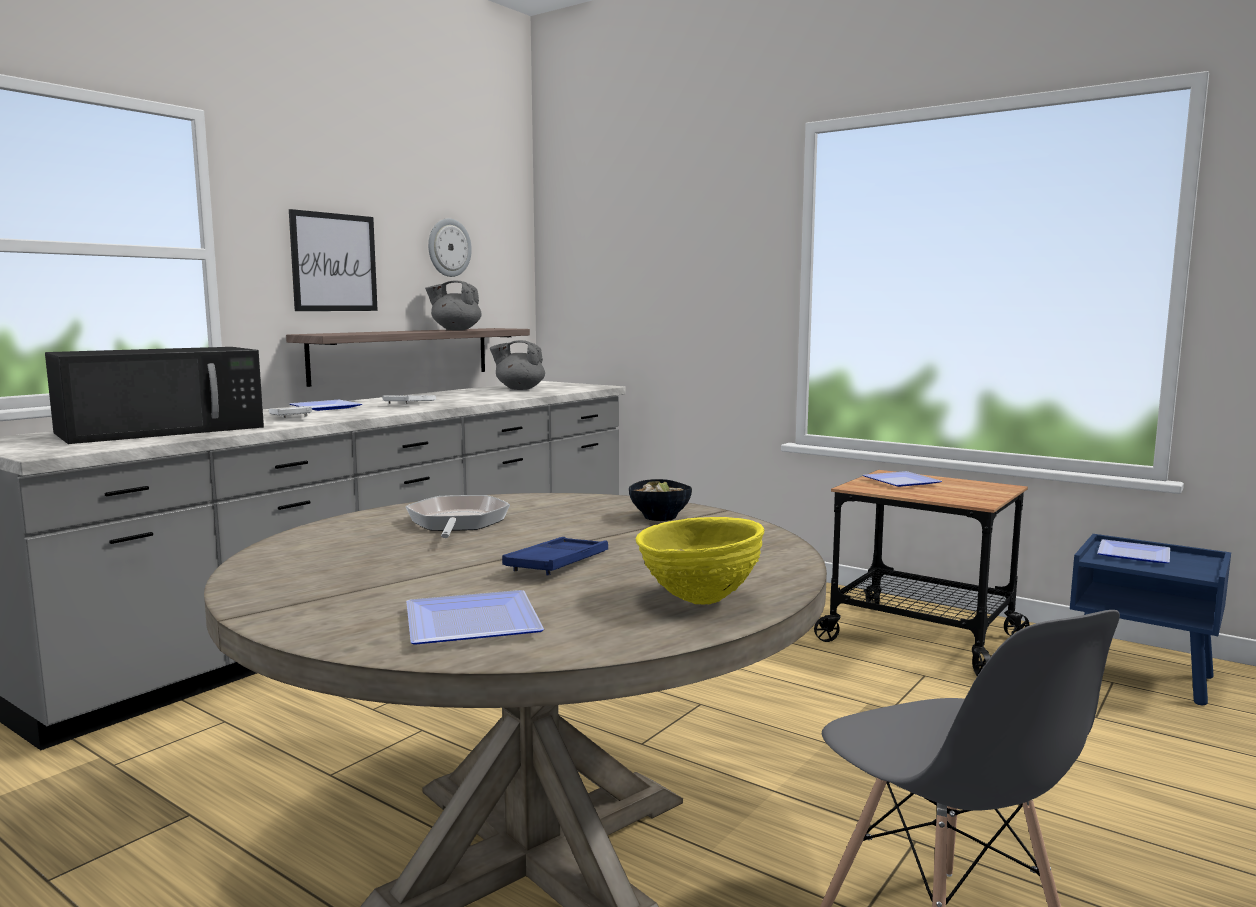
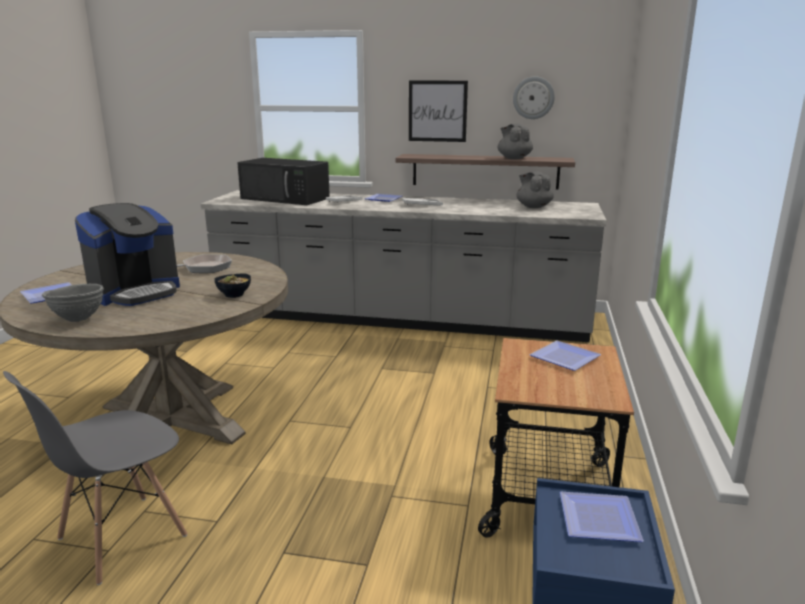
camera: 65 degrees right, 10 degrees up
blue tray [502,537,608,575] -> coffee machine [75,203,180,306]
yellow bowl [636,517,764,604] -> grey bowl [42,283,104,322]

